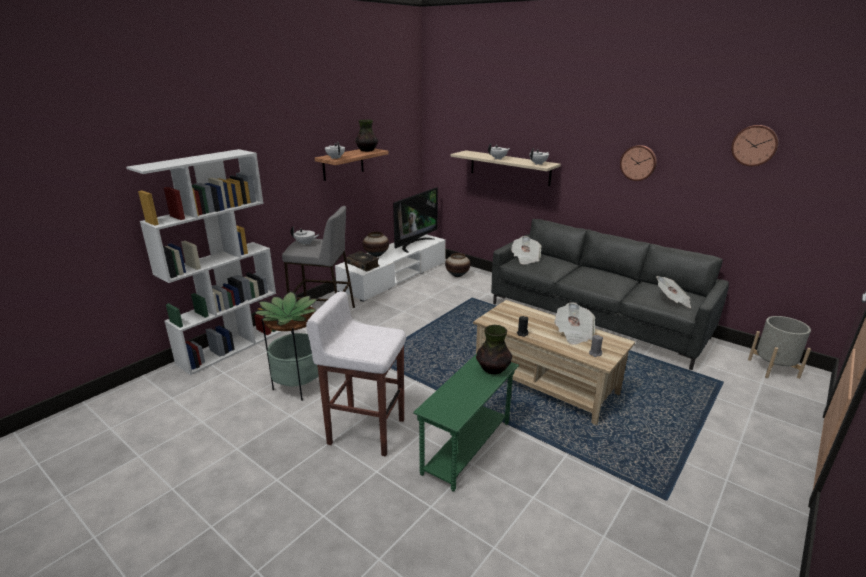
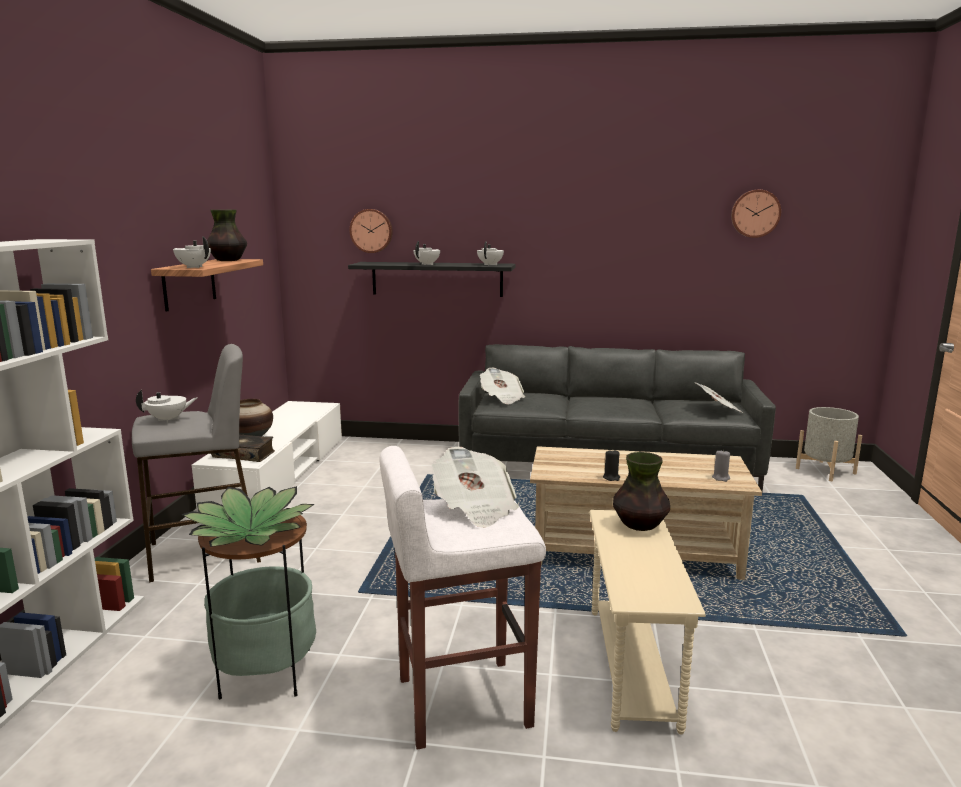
camera: 30 degrees left, 10 degrees down
television [393,187,438,253] -> none
green side table [413,354,519,492] -> beige side table [589,510,706,735]
vase [445,253,471,277] -> none
beige shelf [450,150,561,186] -> black shelf [348,262,516,297]
newspaper [554,302,595,345] -> newspaper moved to [432,447,519,528]
wall clock [620,145,657,181] -> wall clock moved to [350,209,393,253]

